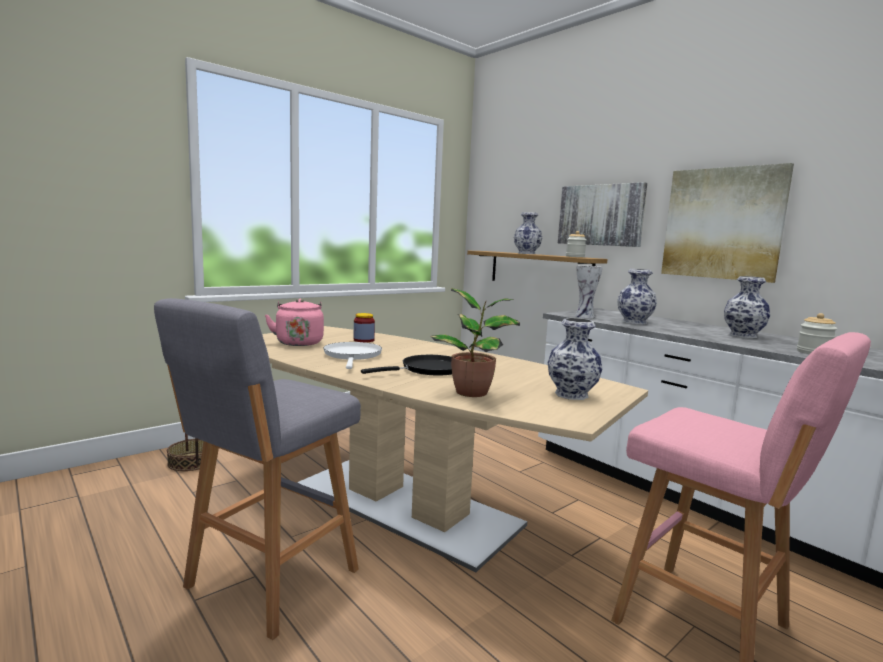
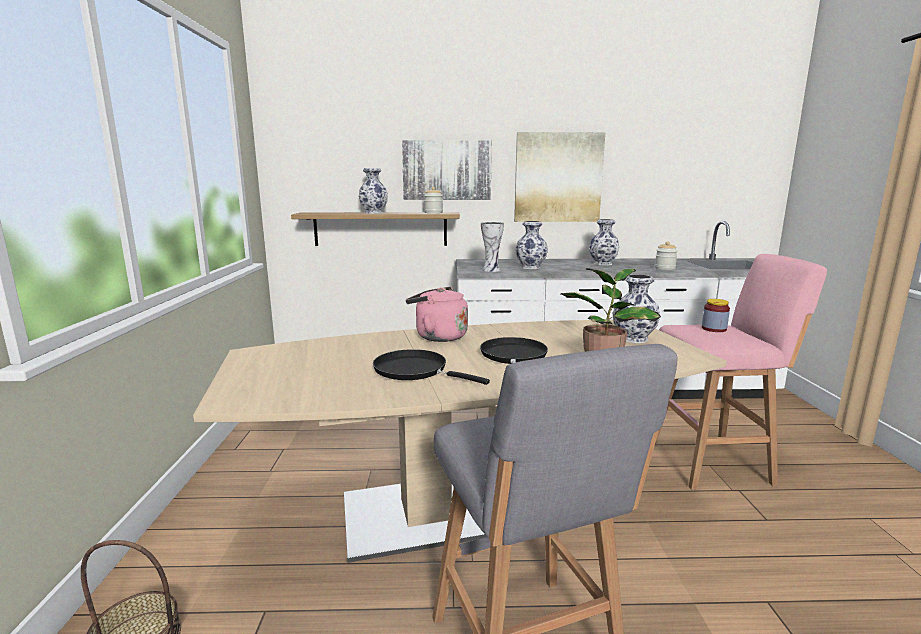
camera: 50 degrees left, 5 degrees up
pink kettle [265,299,324,346] -> pink kettle moved to [406,287,468,342]
white frying pan [323,342,382,369] -> black frying pan [373,349,490,385]
jar [354,313,375,342] -> jar moved to [702,299,730,332]

